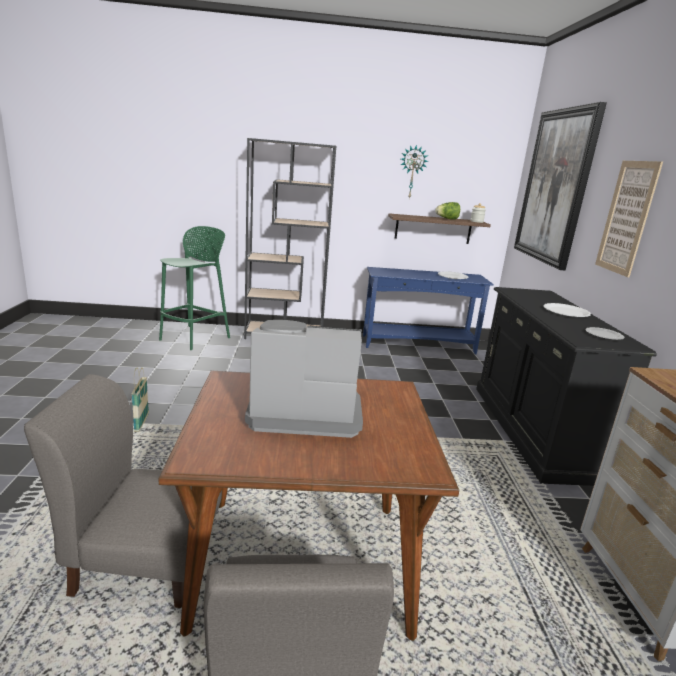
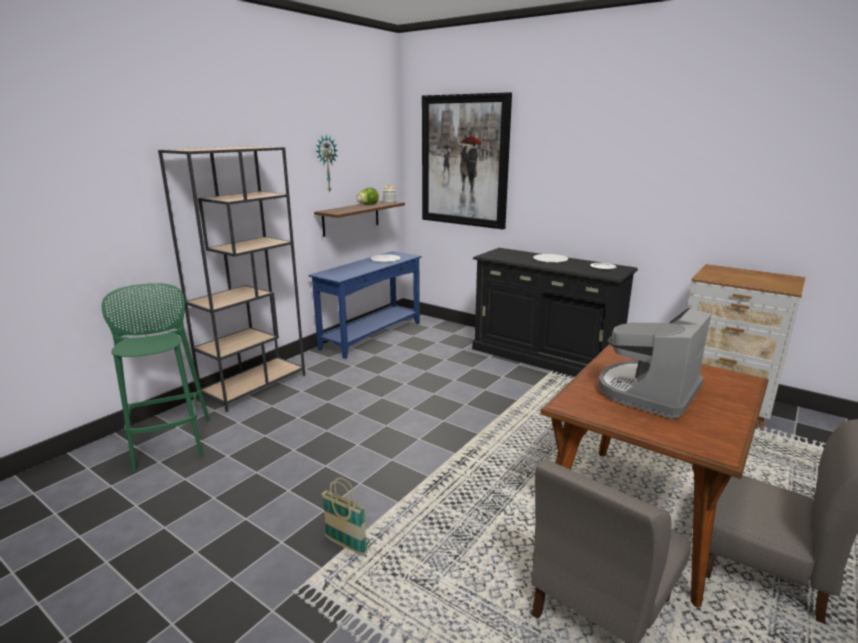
camera: 50 degrees left, 0 degrees up
picture [595,161,663,277] -> none

